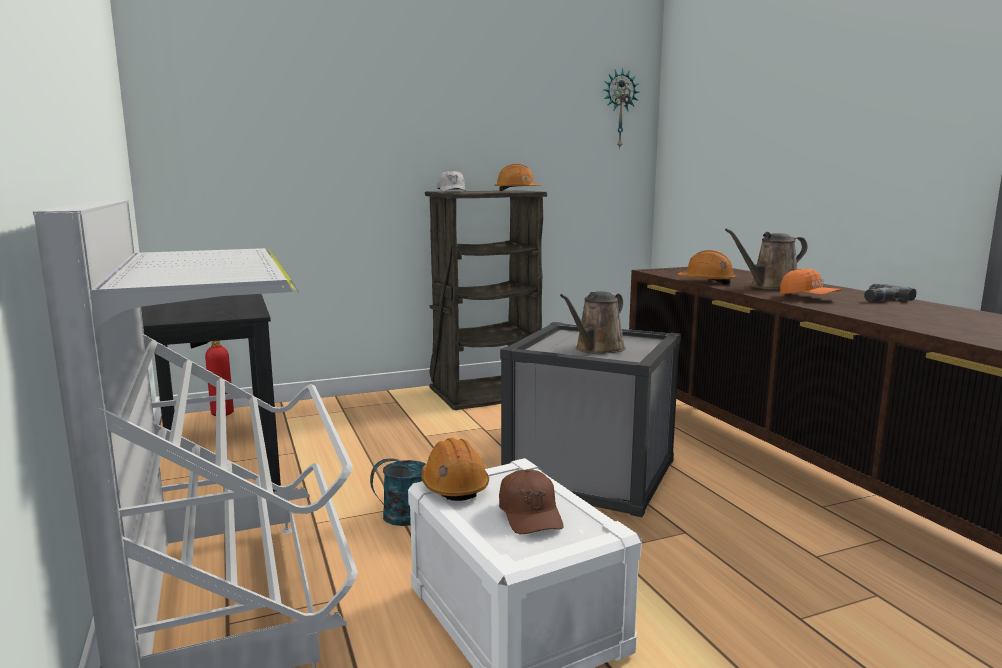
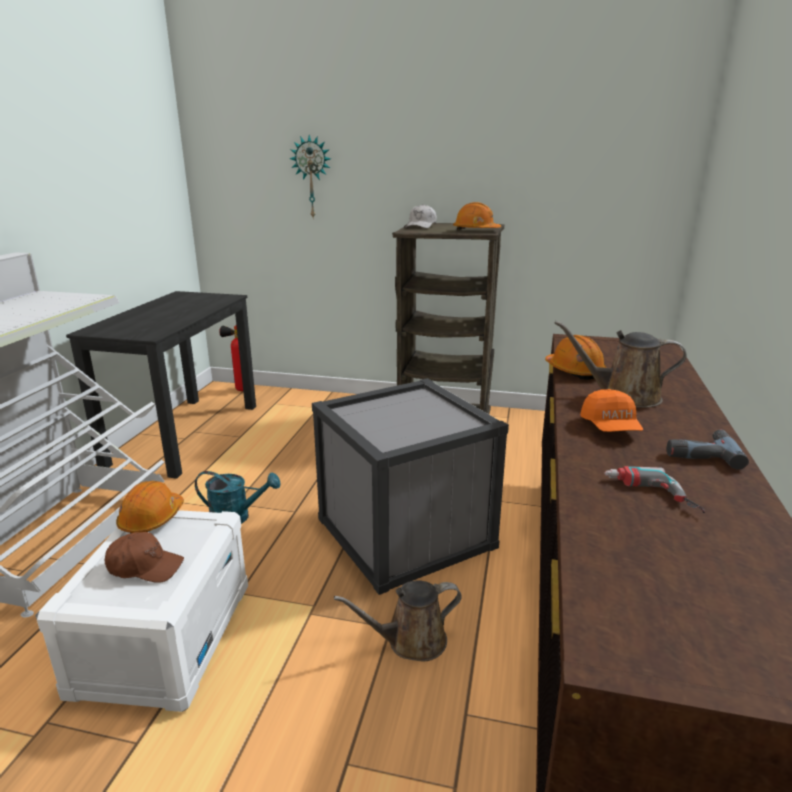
camera: 35 degrees right, 10 degrees up
brown cap [499,469,563,534] -> brown cap turned 105 degrees counterclockwise [105,532,184,583]
brown watering can [560,291,626,354] -> brown watering can moved to [334,580,462,662]
wall clock [604,68,639,149] -> wall clock moved to [289,135,331,218]
none -> power drill [604,466,705,513]

